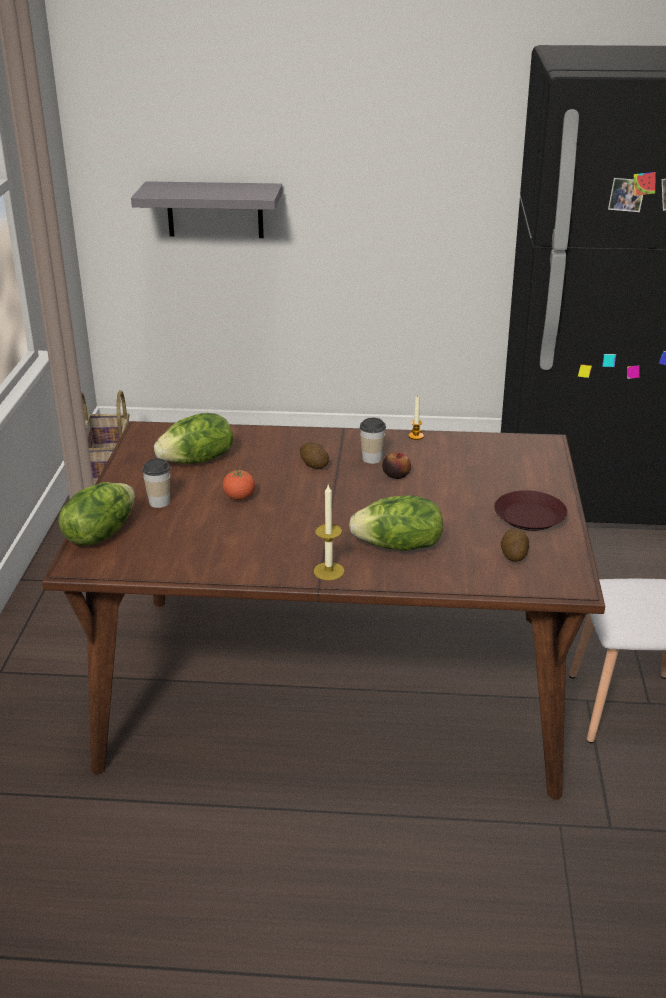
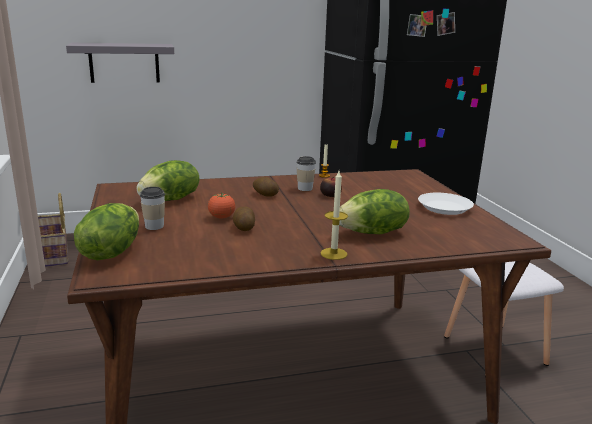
camera: 20 degrees left, 10 degrees down
brown plate [494,490,567,531] -> white plate [418,193,474,215]
potato [501,528,529,562] -> potato moved to [233,206,255,231]

